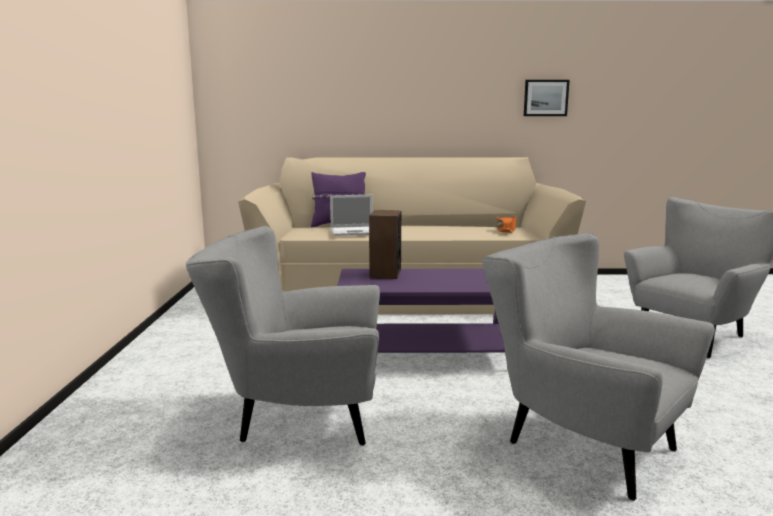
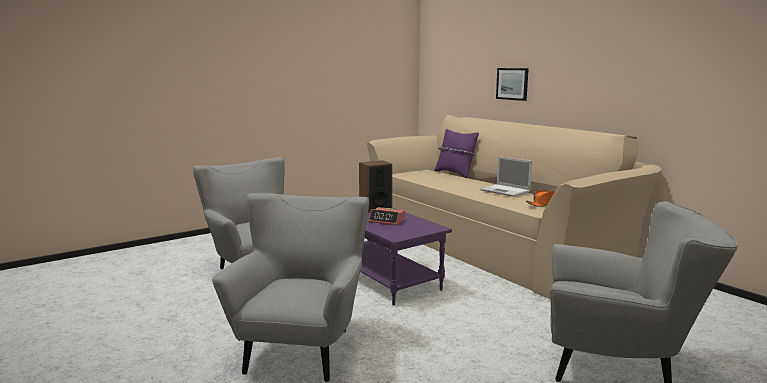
camera: 55 degrees right, 0 degrees up
laptop [330,195,373,236] -> laptop moved to [481,156,532,197]
picture [524,80,570,116] -> picture moved to [496,68,529,101]
none -> alarm clock [369,207,405,225]

